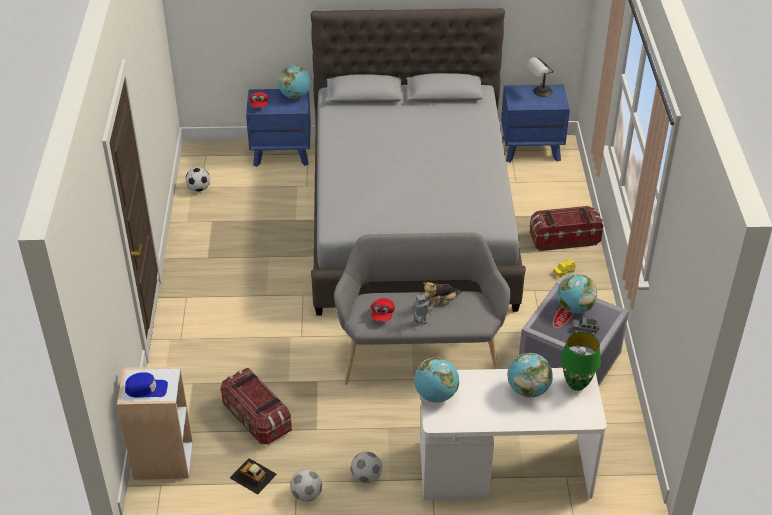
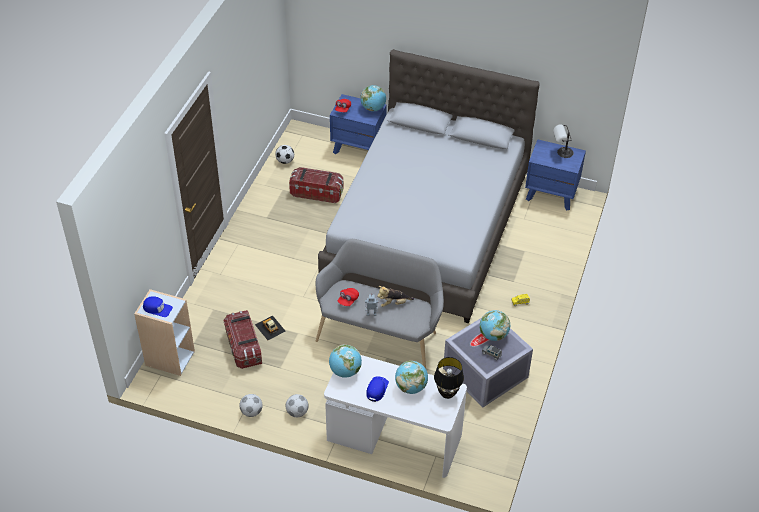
camera: 20 degrees right, 5 degrees up
toy car [230,458,277,495] -> toy car moved to [255,316,285,340]
storage box [530,206,604,251] -> storage box moved to [289,167,344,203]
green table lamp [560,332,601,391] -> black table lamp [434,357,464,399]
none -> blue cap [366,376,389,402]

